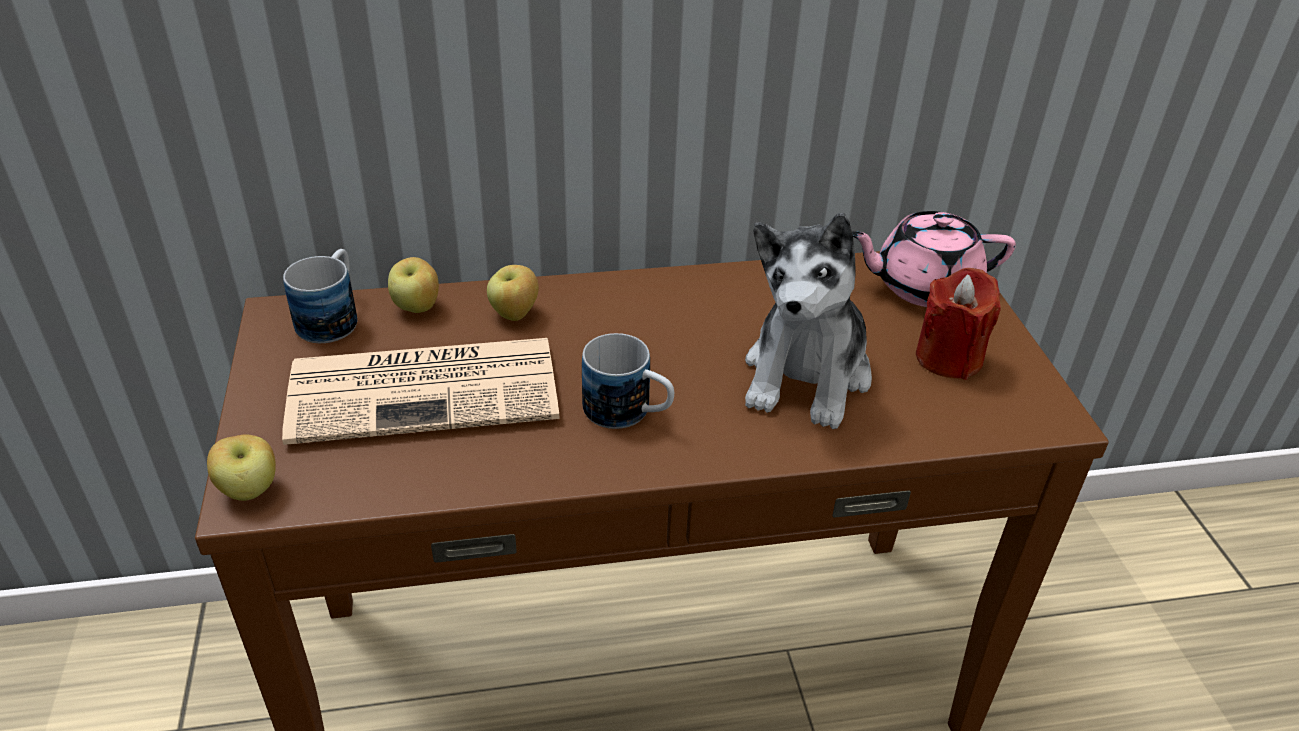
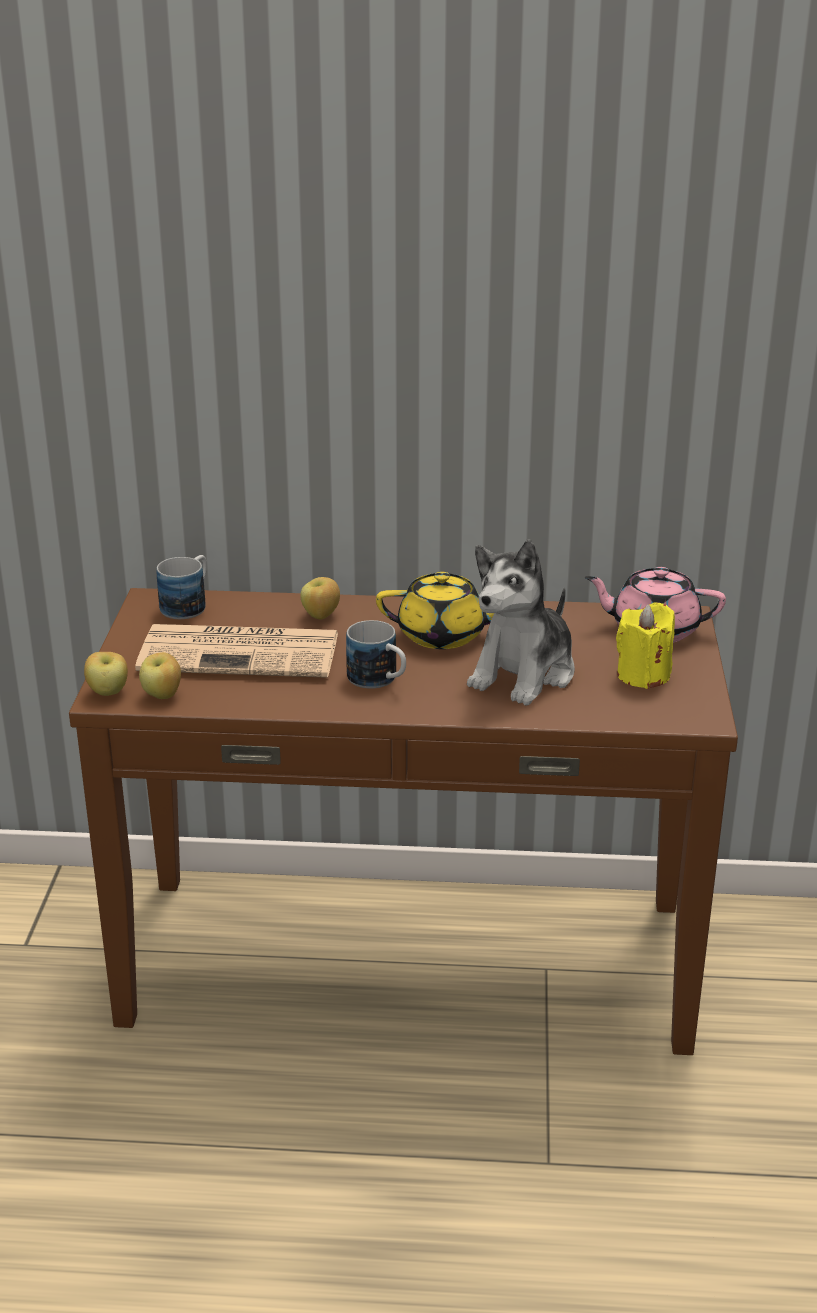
camera: 15 degrees right, 10 degrees down
apple [388,257,439,313] -> apple moved to [139,652,181,699]
red candle [916,268,1001,380] -> yellow candle [616,602,675,689]
none -> yellow teapot [376,572,494,649]

